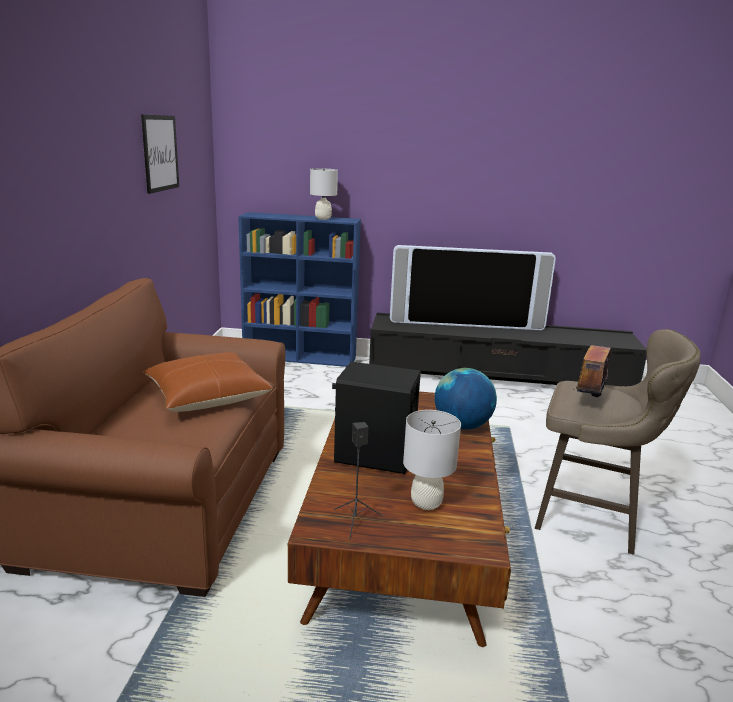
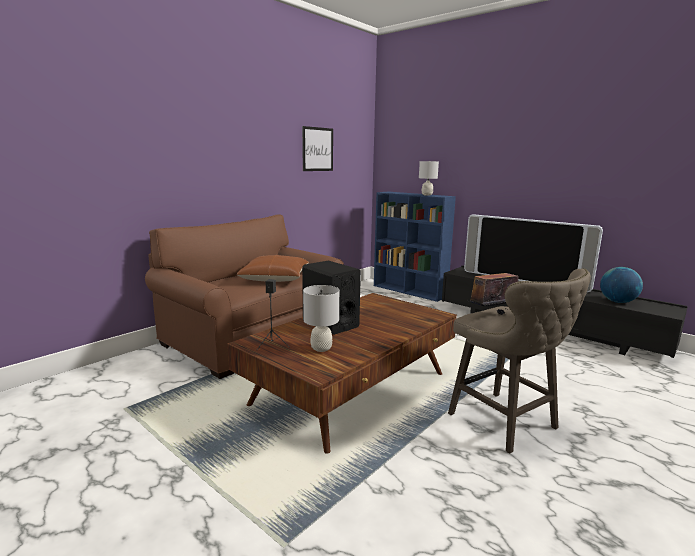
camera: 35 degrees right, 5 degrees down
globe [435,368,497,430] -> globe moved to [600,267,643,303]

